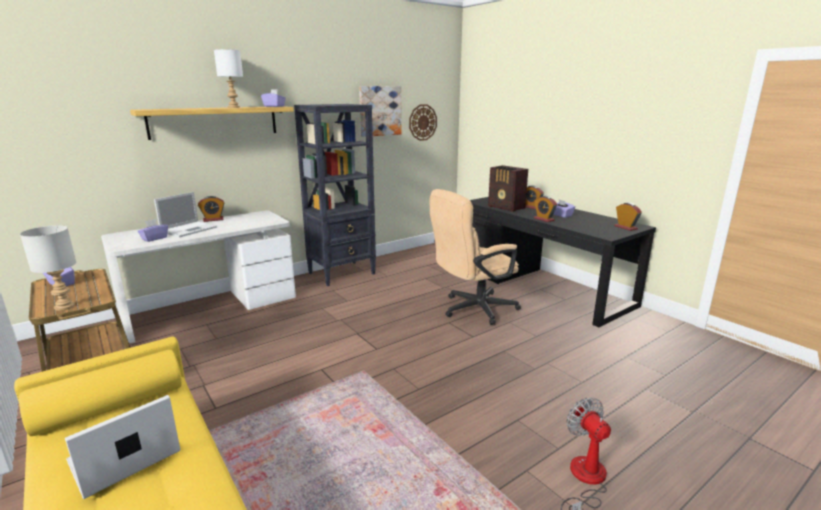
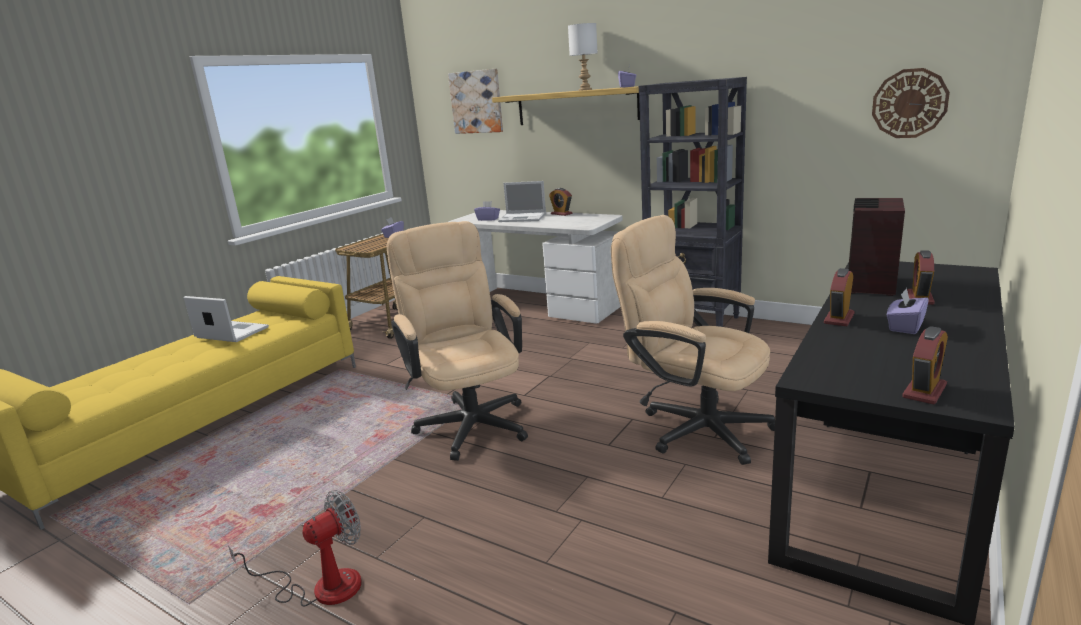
camera: 70 degrees right, 0 degrees up
grey table lamp [20,225,76,311] -> none
picture [359,86,402,137] -> picture moved to [448,69,503,134]
none -> beige office chair [387,221,528,461]

